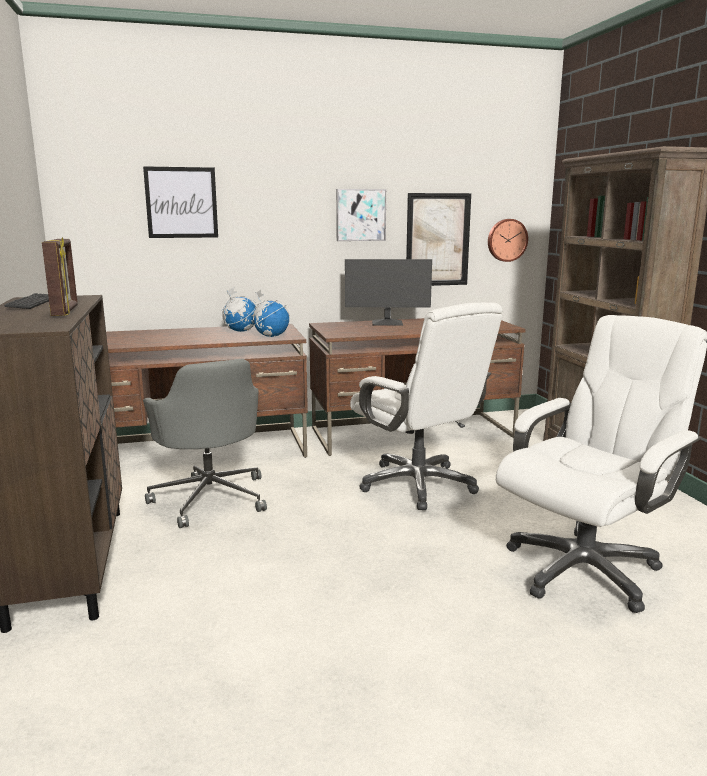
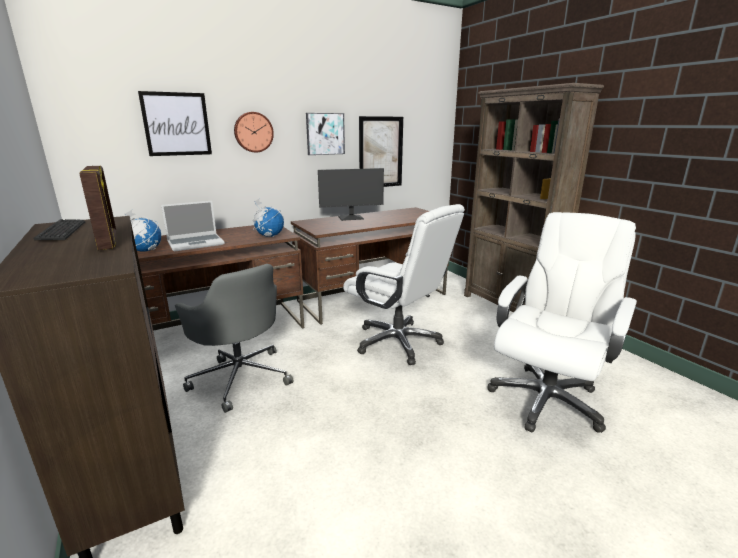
camera: 15 degrees left, 5 degrees up
globe [221,287,256,332] -> globe moved to [124,210,161,252]
wall clock [488,219,528,262] -> wall clock moved to [234,112,274,152]
none -> laptop [161,201,224,251]

